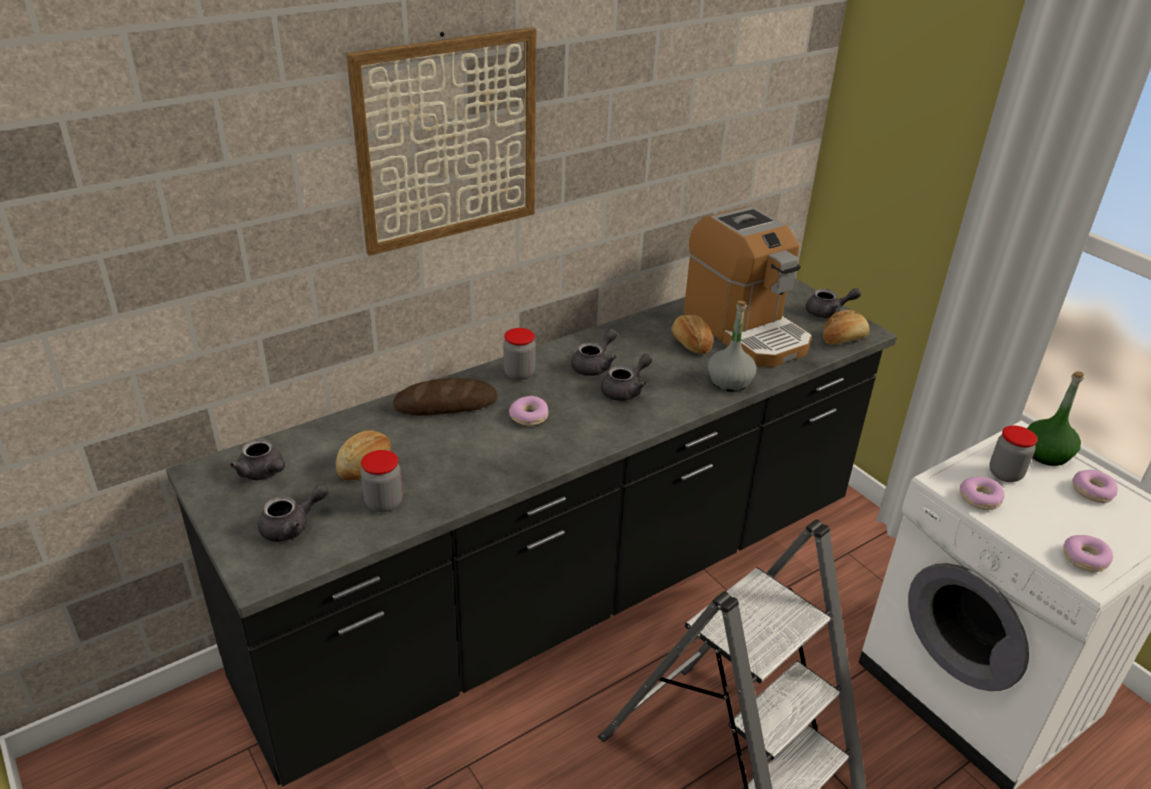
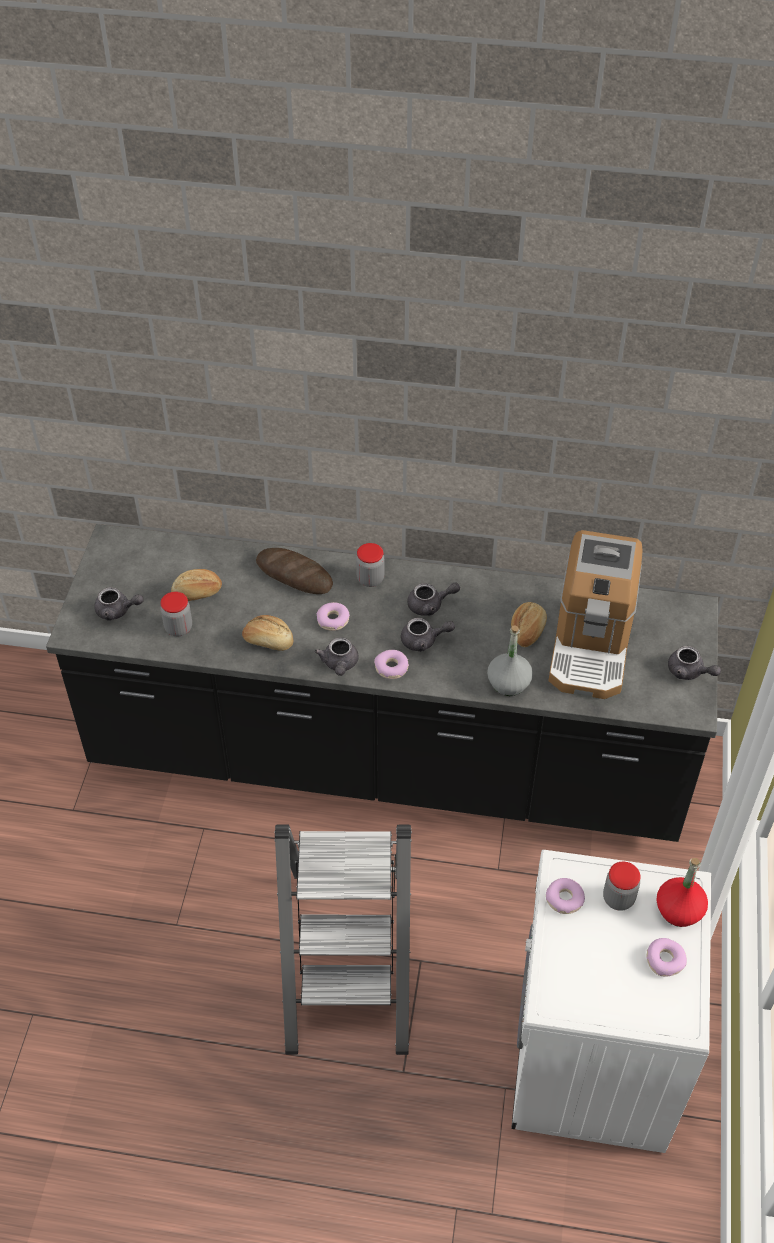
camera: 45 degrees right, 15 degrees up
grey teapot [230,439,285,480] -> grey teapot moved to [315,637,359,676]
picture [346,27,536,256] -> none
bread [823,310,870,345] -> bread moved to [242,615,293,651]
green bottle [1027,371,1084,466] -> red bottle [656,858,708,927]
donut [1063,535,1113,572] -> donut moved to [374,650,409,679]

